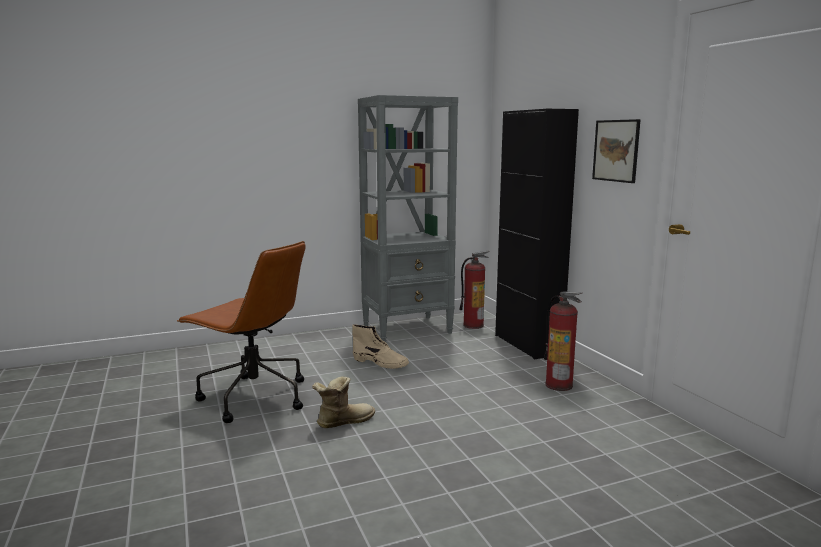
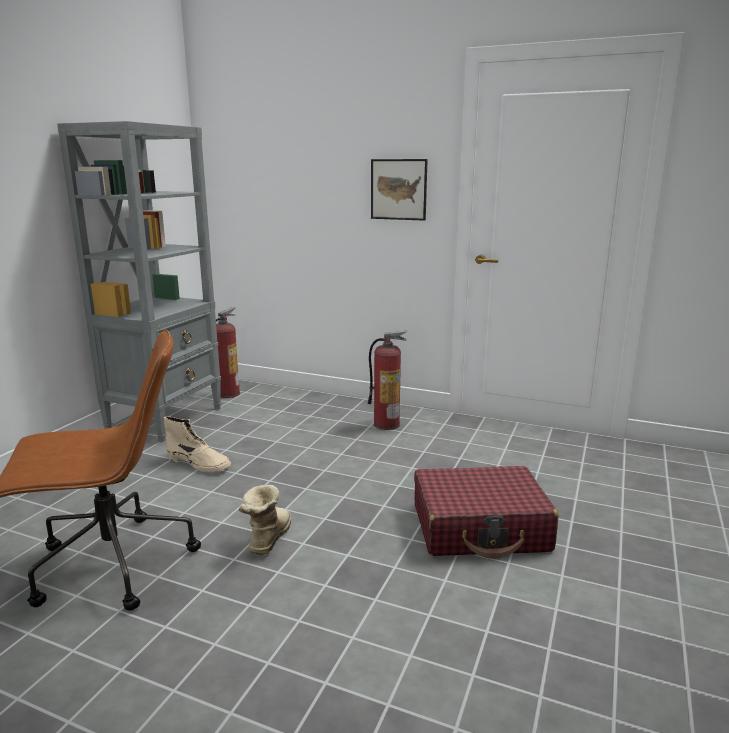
camera: 45 degrees left, 5 degrees up
beige boot [352,324,409,369] -> beige boot turned 45 degrees clockwise [164,416,231,473]
black cabinet [495,109,579,359] -> none
none -> red suitcase [414,466,558,559]

